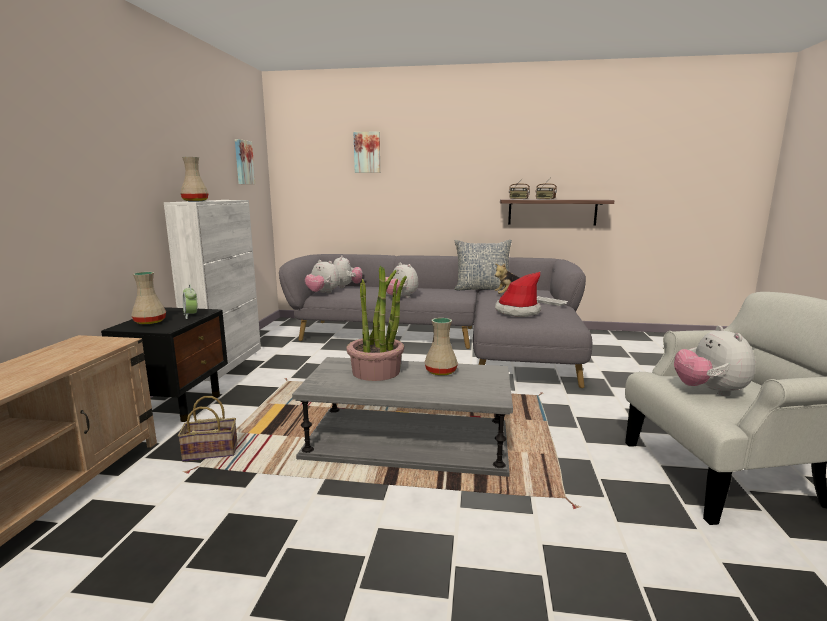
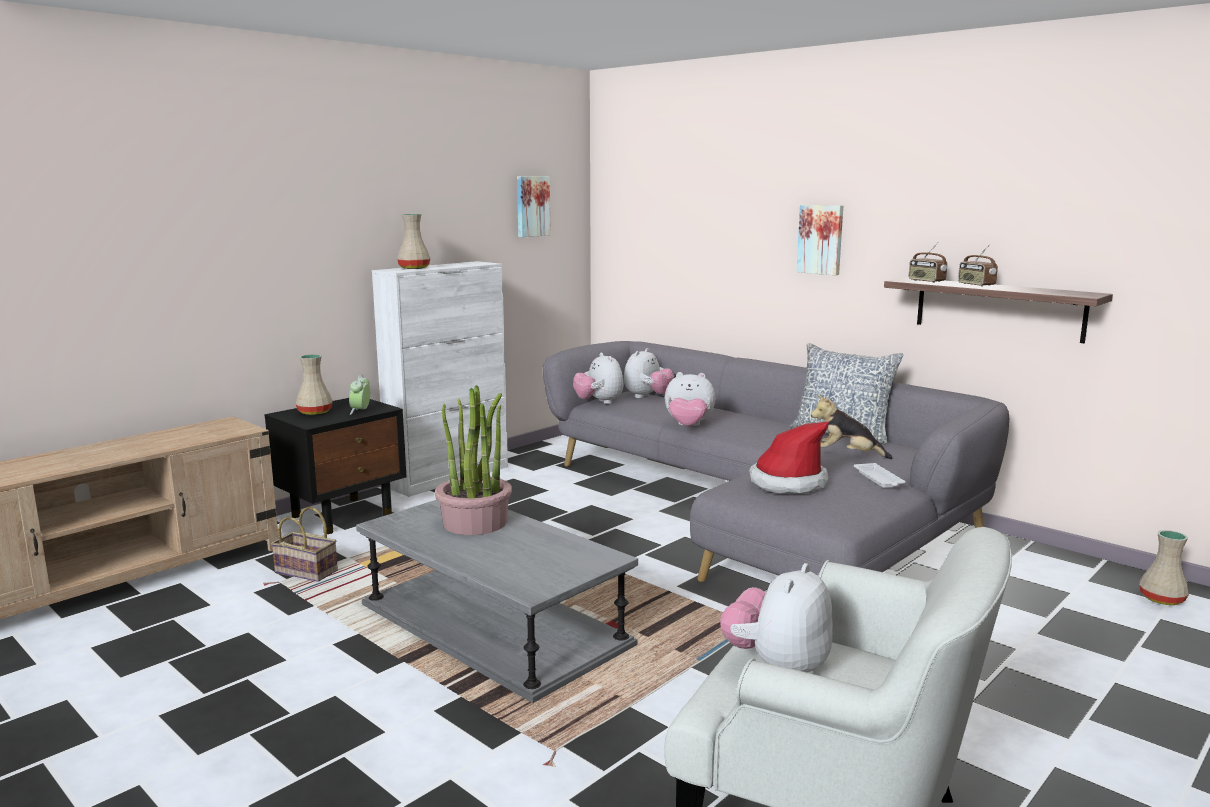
camera: 35 degrees right, 0 degrees up
picture [354,131,380,173] -> picture moved to [797,204,843,275]
plush toy [385,262,418,298] -> plush toy turned 75 degrees counterclockwise [665,372,715,426]
beige vase [425,318,458,376] -> beige vase moved to [1139,530,1189,605]

